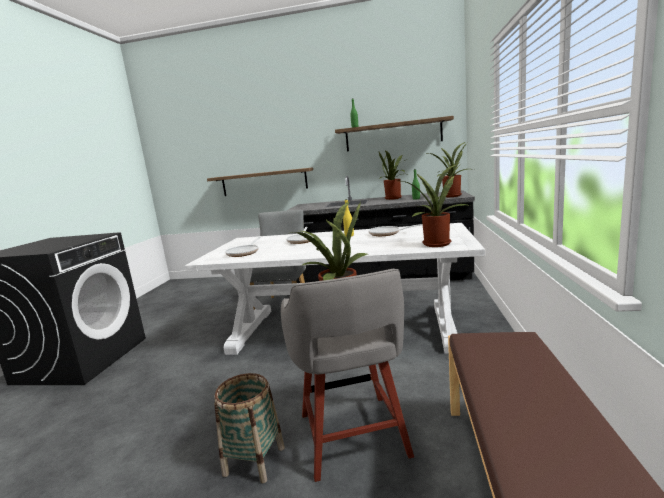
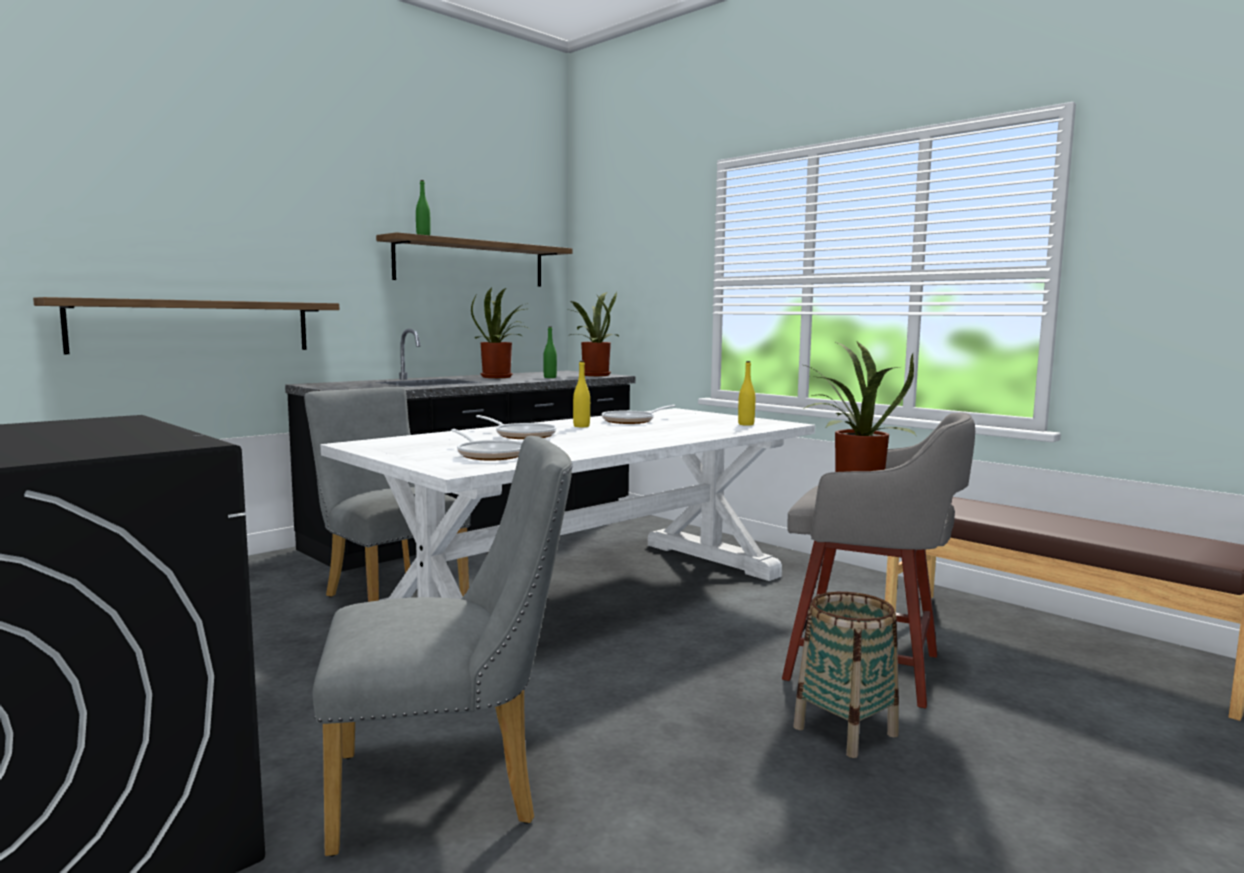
camera: 55 degrees left, 5 degrees down
potted plant [402,164,470,247] -> yellow bottle [738,361,755,426]
none -> grey chair [313,436,572,857]

